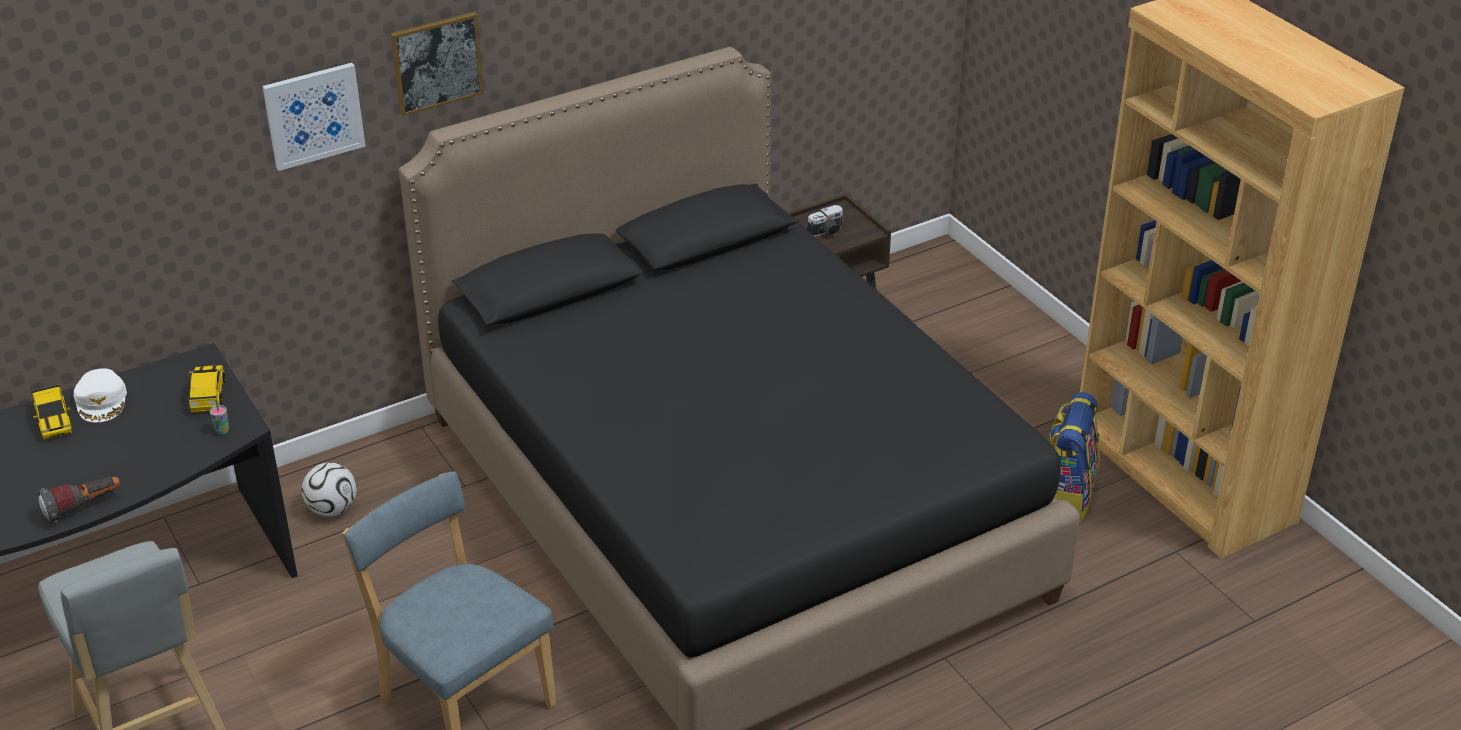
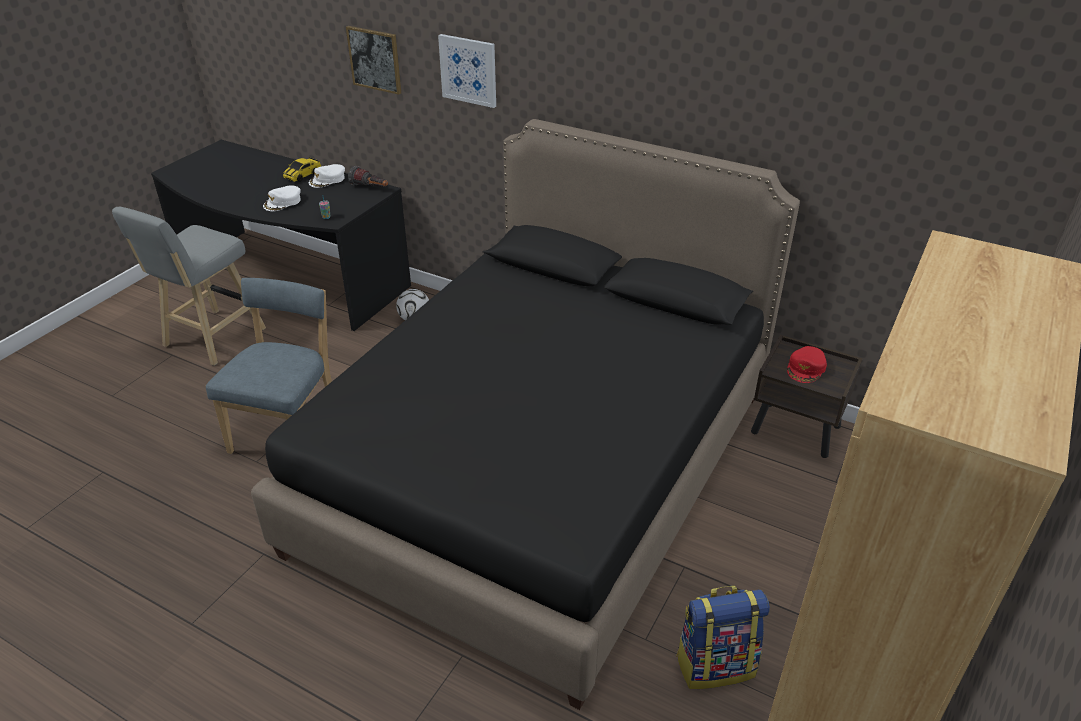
camera: 60 degrees right, 0 degrees up
flashlight [38,477,120,523] -> flashlight moved to [348,166,388,187]
toy car [188,365,225,412] -> none
picture [390,12,484,116] -> picture moved to [346,26,401,95]
camera [807,205,843,237] -> red cap [787,346,827,383]
none -> white cap [263,185,301,211]

